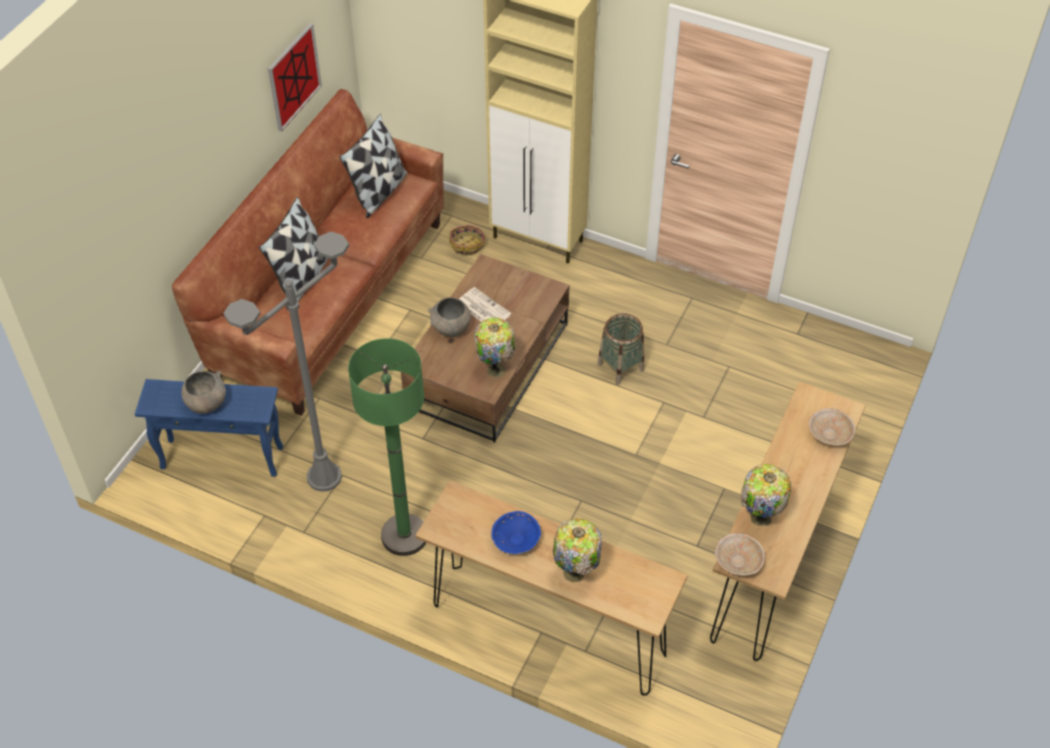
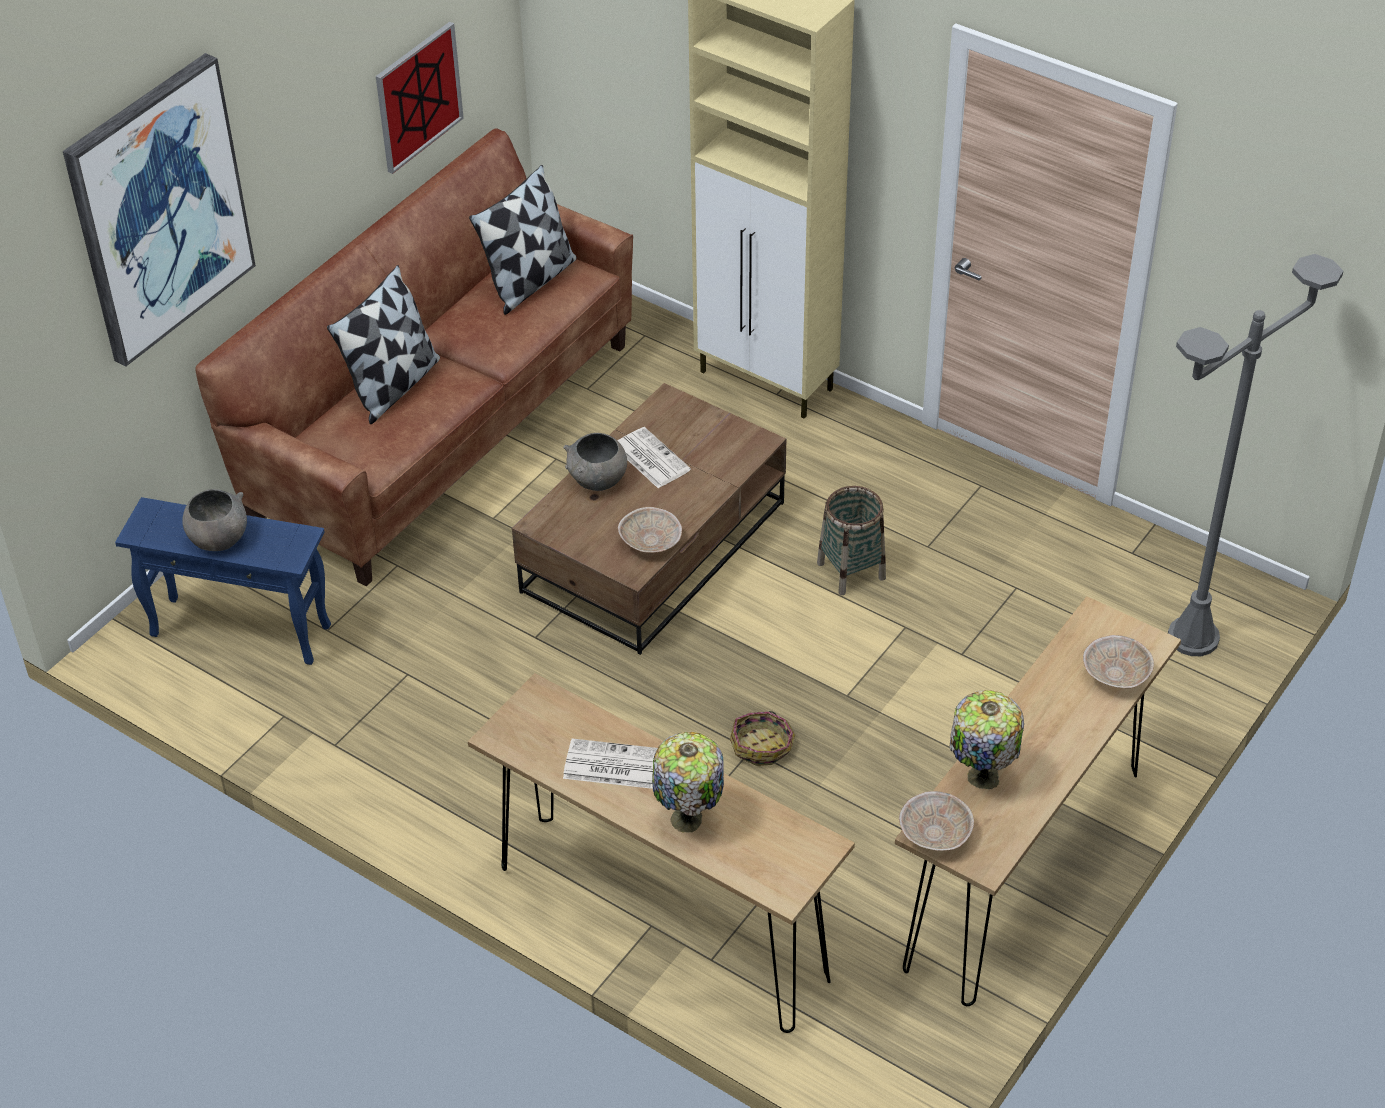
camera: 10 degrees right, 5 degrees down
grey floor lamp [224,232,349,492] -> grey floor lamp moved to [1168,254,1343,656]
green floor lamp [348,338,426,556] -> none
basket [449,225,486,256] -> basket moved to [730,711,795,766]
table lamp [475,318,515,377] -> beige bowl [618,507,682,553]
blue bowl [491,511,541,554] -> newspaper [563,738,657,789]
none -> picture [63,53,256,367]

